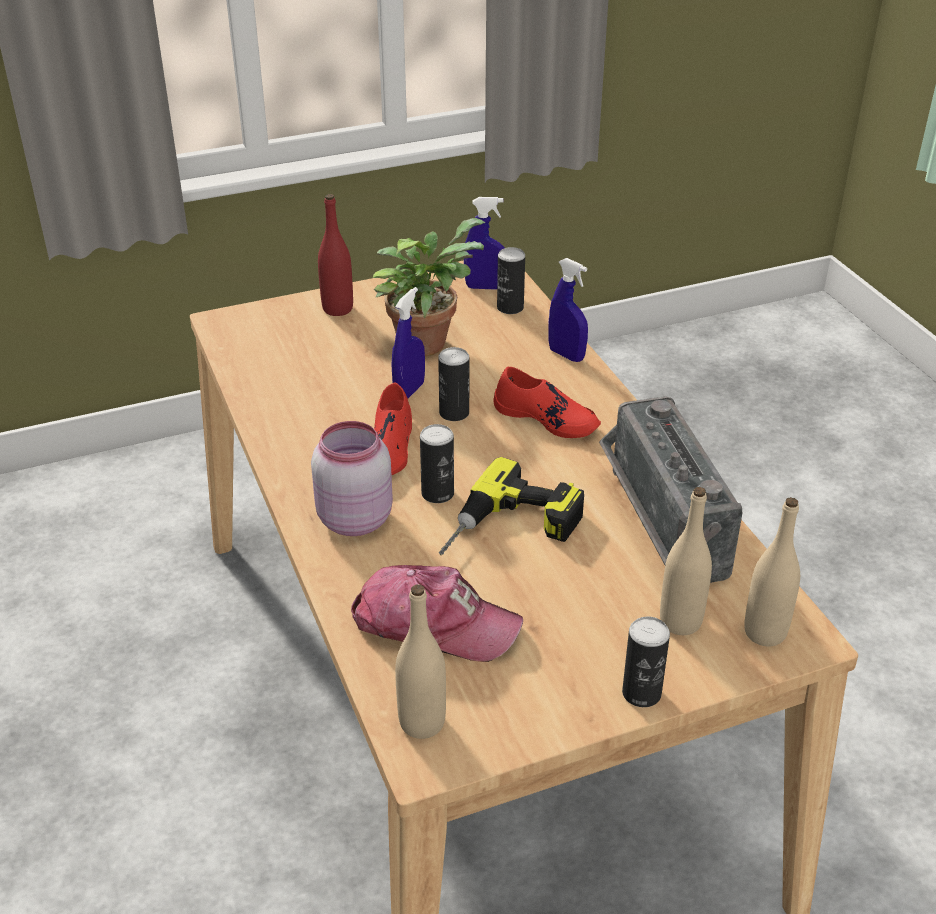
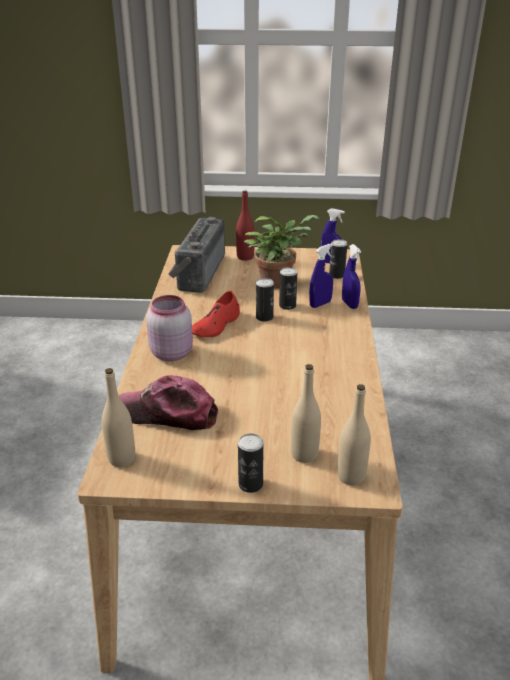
camera: 25 degrees right, 5 degrees down
cap [351,565,523,662] -> cap turned 150 degrees clockwise [119,375,218,430]
blue spray bottle [391,287,425,398] -> blue spray bottle moved to [309,243,333,308]
can [420,424,454,503] -> can moved to [279,267,297,310]
power drill [439,457,584,555] -> none
red shoe [493,367,601,438] -> none
radio [599,396,742,583] -> radio moved to [169,217,225,293]

